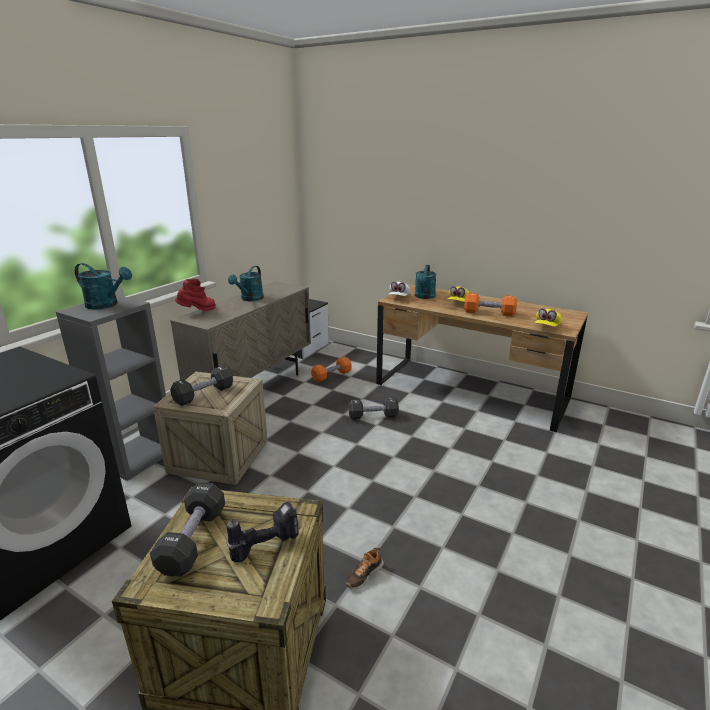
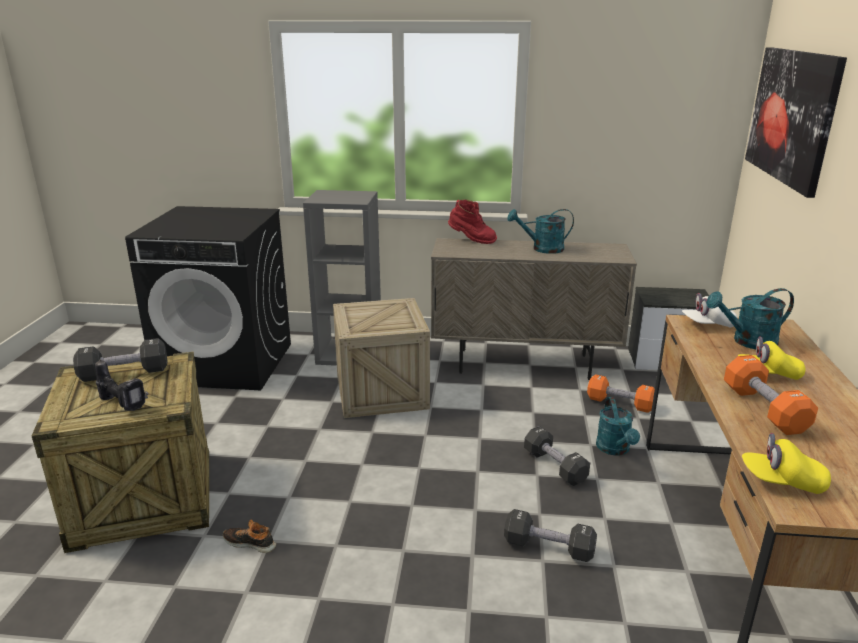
camera: 65 degrees right, 0 degrees up
turquoise watering can [75,263,132,309] -> turquoise watering can moved to [596,397,640,456]
black dumbbell [170,366,233,406] -> black dumbbell moved to [504,509,597,562]
none -> picture [745,47,847,198]

